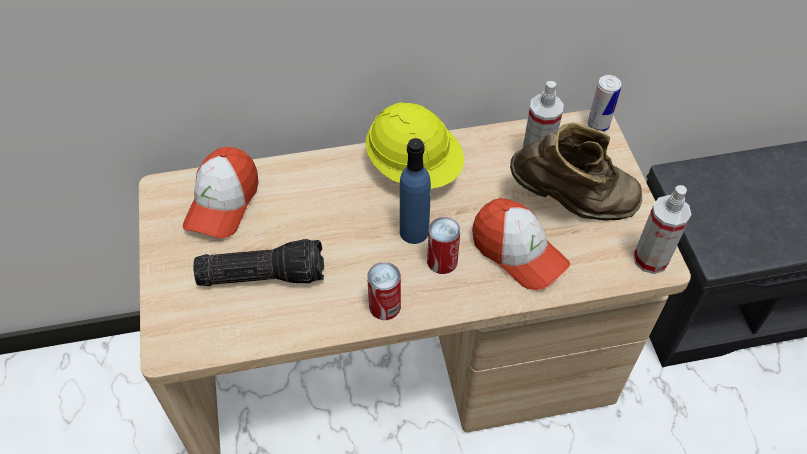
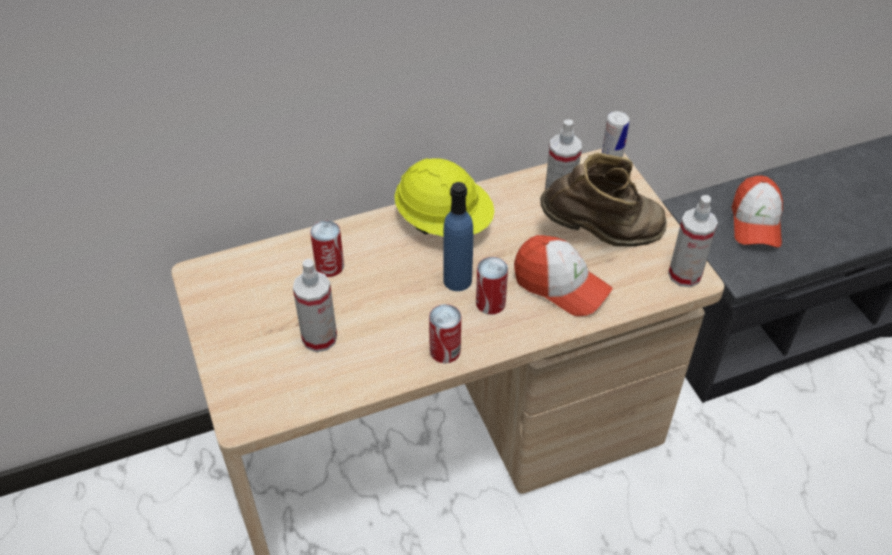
camera: 10 degrees left, 5 degrees down
cap [183,147,258,238] -> cap moved to [732,176,783,247]
flashlight [193,239,324,286] -> spray bottle [293,259,337,352]
none -> can [310,220,344,277]

